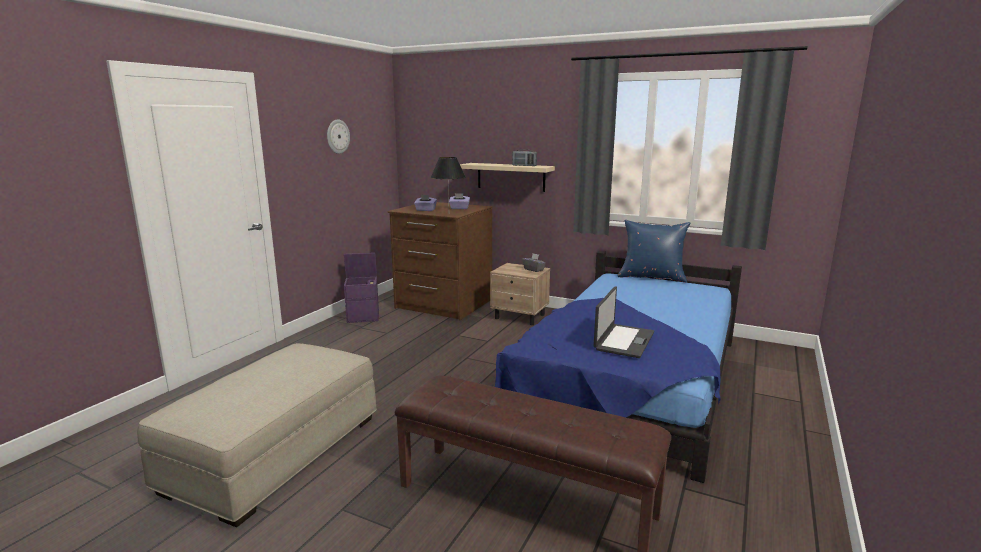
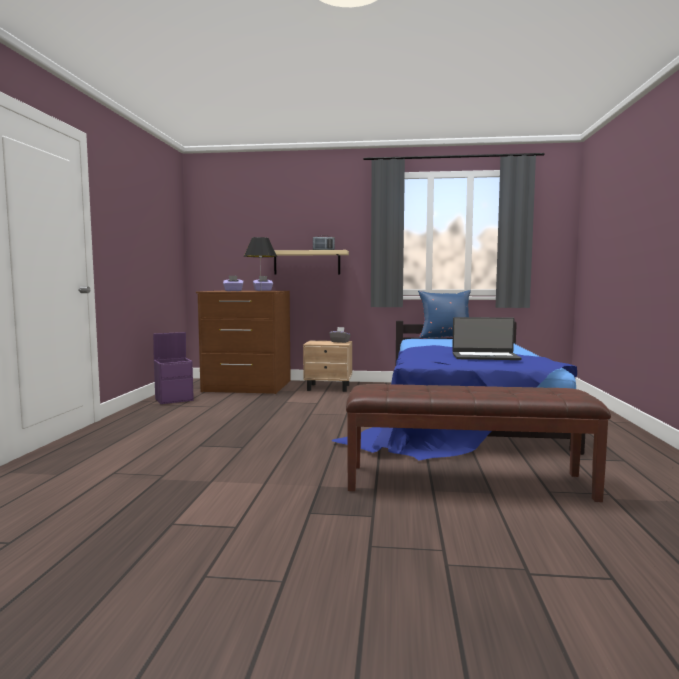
camera: 20 degrees left, 10 degrees down
beige ottoman [137,343,377,527] -> none
wall clock [327,119,350,154] -> none
laptop [594,287,654,358] -> laptop turned 90 degrees clockwise [452,317,522,360]

